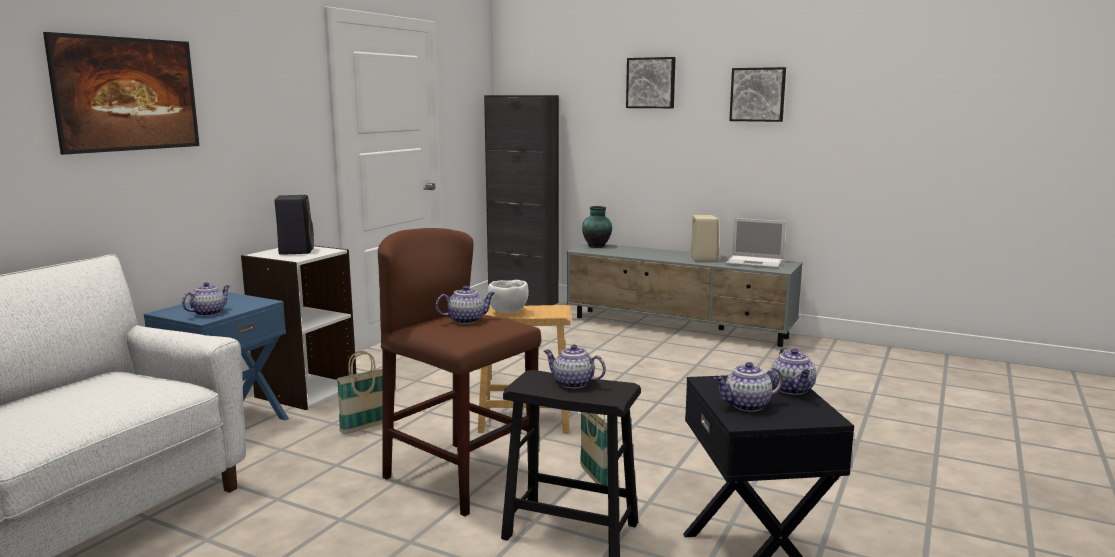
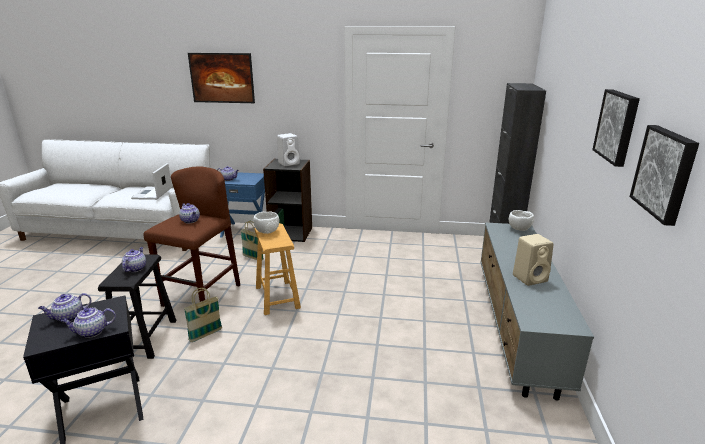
camera: 70 degrees right, 10 degrees up
white bookcase [241,245,356,410] -> black bookcase [263,159,312,242]
black speaker [275,195,314,255] -> white speaker [277,133,300,166]
vase [582,206,612,248] -> white bowl [509,210,534,231]
picture [626,57,676,108] -> picture moved to [629,125,699,226]
teapot [714,362,783,412] -> teapot turned 90 degrees counterclockwise [38,293,91,322]
laptop [725,218,786,269] -> laptop moved to [131,163,172,200]

